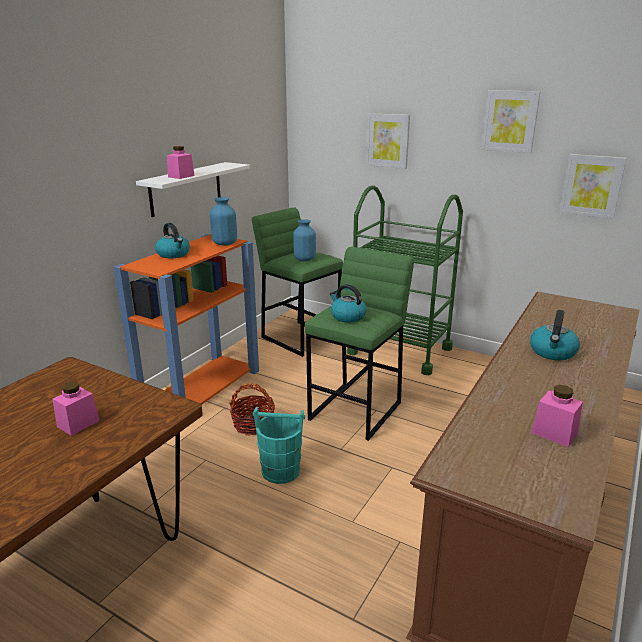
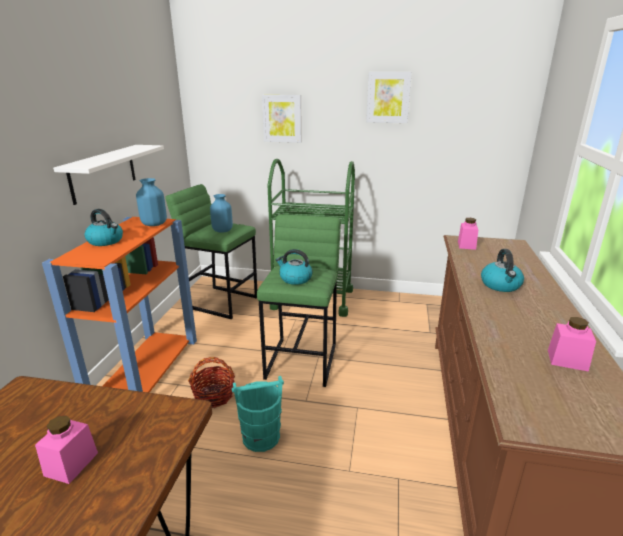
camera: 20 degrees left, 0 degrees up
pink jar [167,146,195,179] -> pink jar moved to [458,218,478,250]
picture [559,154,627,219] -> none

